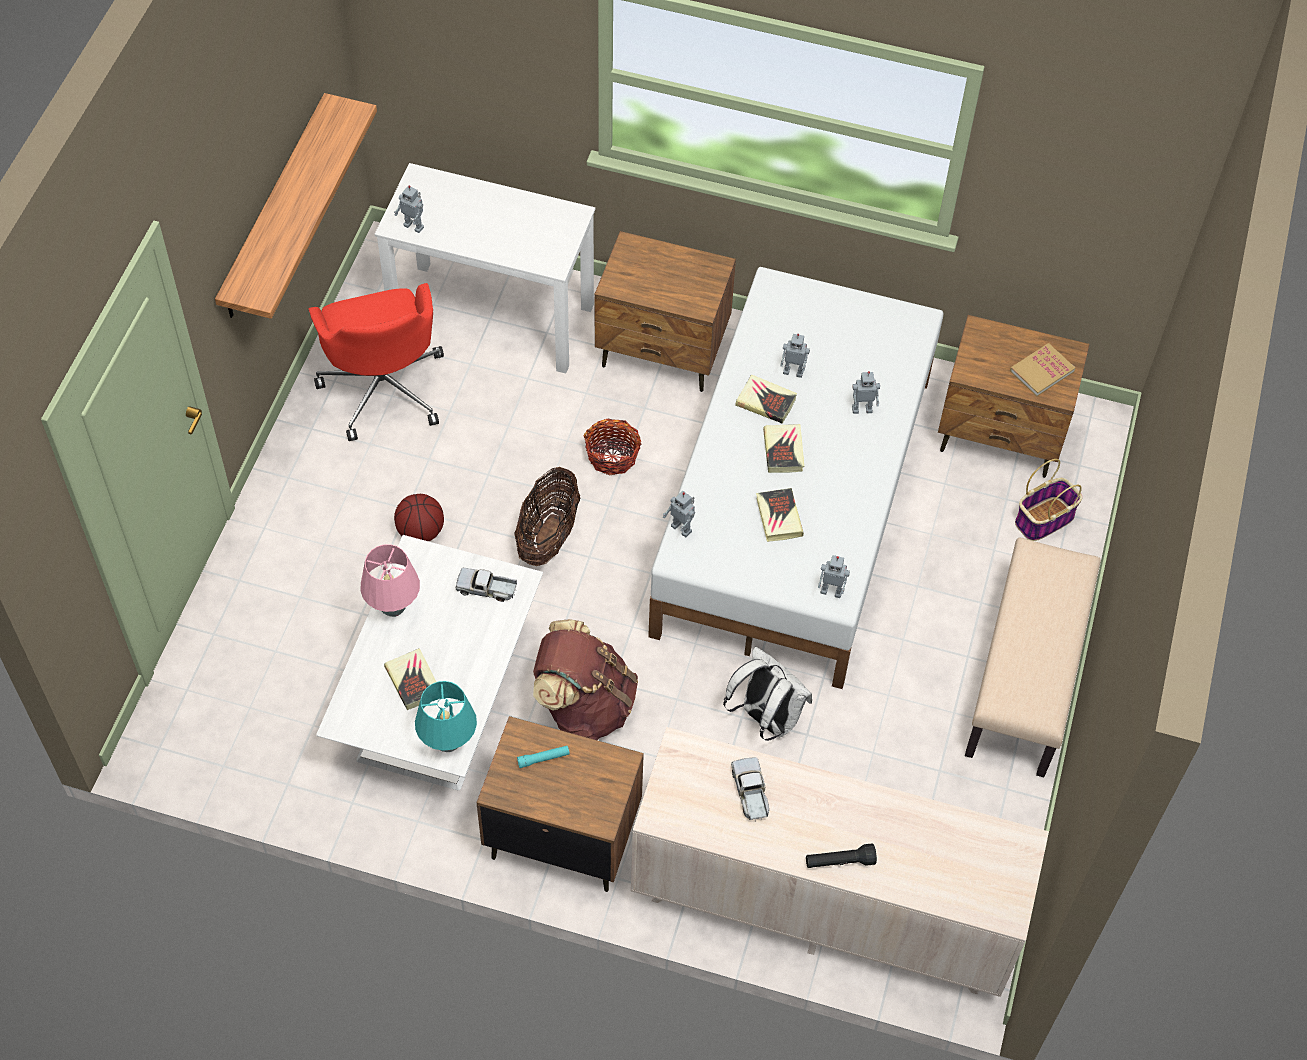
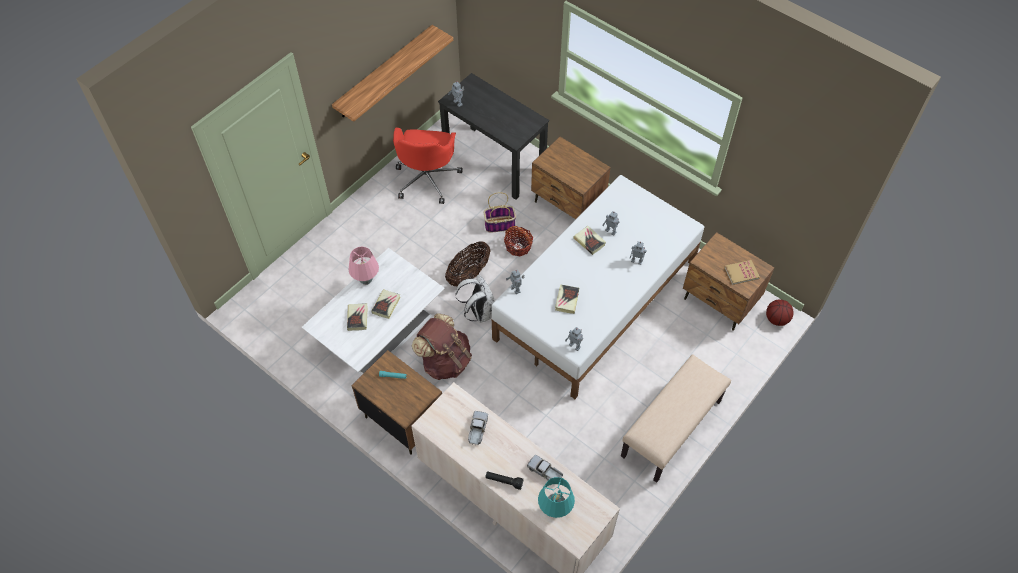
camera: 25 degrees right, 0 degrees up
white desk [375,163,595,373] -> black desk [438,73,549,200]
basketball [394,494,444,541] -> basketball moved to [766,299,793,326]
turquoise table lamp [415,681,477,752] -> turquoise table lamp moved to [538,477,575,518]
toy truck [456,568,517,602] -> toy truck moved to [527,455,563,480]
white backpack [723,647,812,741] -> white backpack moved to [455,274,495,323]
book [763,424,804,473] -> book moved to [371,289,400,319]
basket [1015,459,1083,541] -> basket moved to [484,192,516,233]

